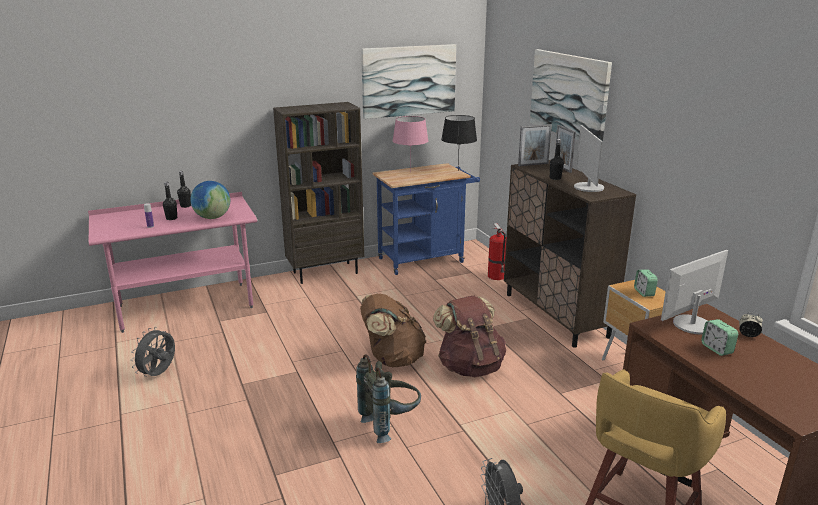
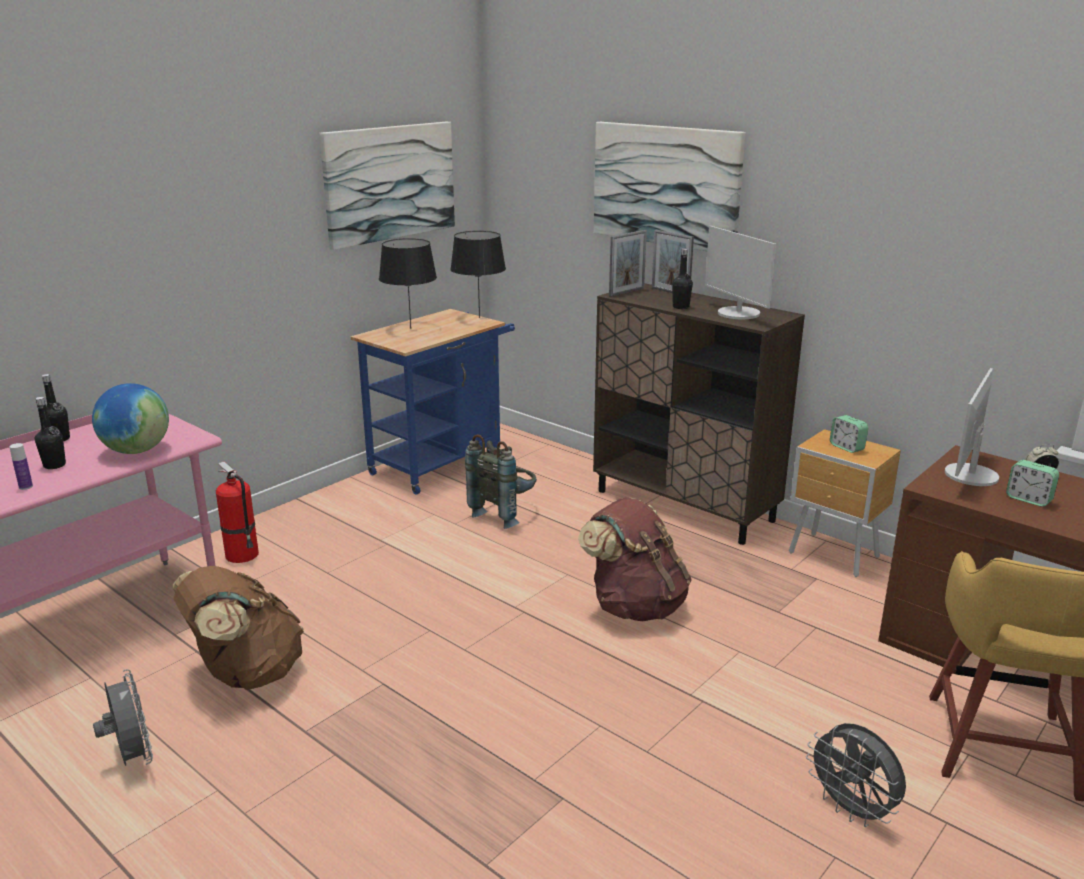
camera: 25 degrees left, 0 degrees up
grey fan [131,327,175,377] -> grey fan turned 150 degrees clockwise [93,669,153,766]
brown bookcase [273,102,364,284] -> none
grey backpack [356,354,421,443] -> grey backpack moved to [465,434,537,529]
brown backpack [360,294,426,367] -> brown backpack moved to [173,566,304,690]
pink table lamp [393,116,428,173] -> black table lamp [379,238,437,329]
fire extinguisher [488,223,506,280] -> fire extinguisher moved to [216,461,259,563]

